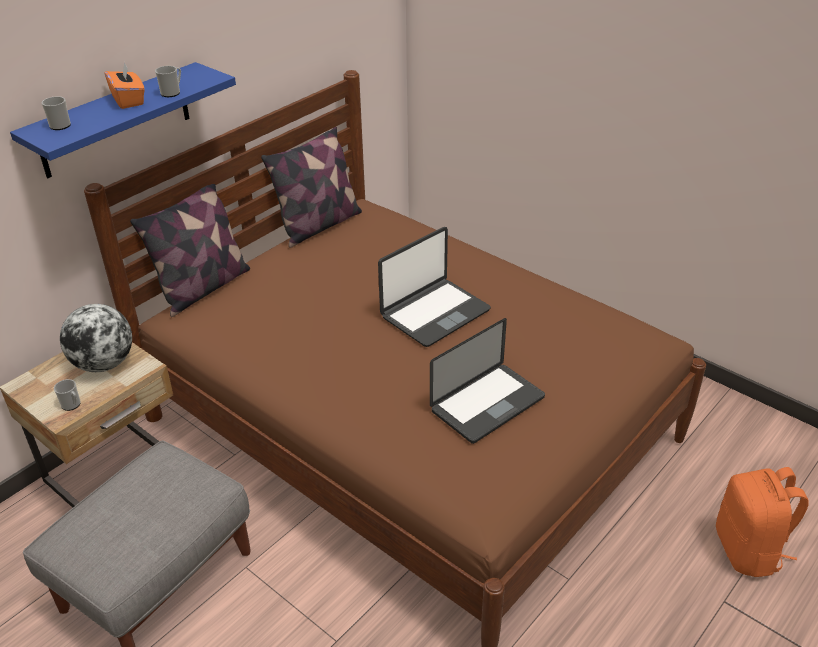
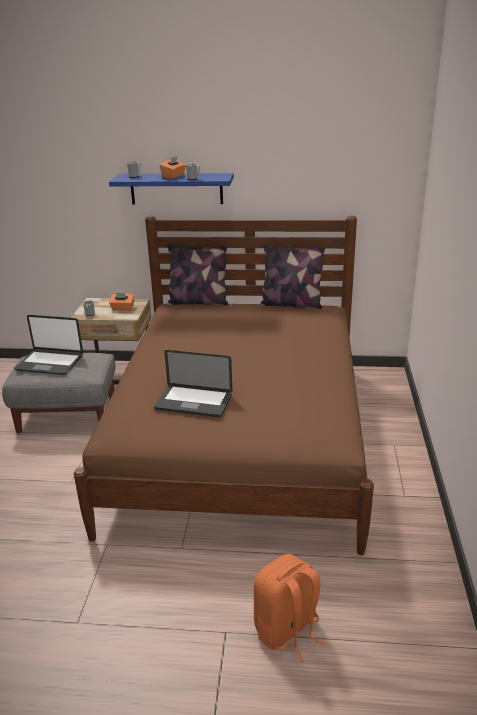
camera: 55 degrees right, 10 degrees down
globe [60,304,132,372] -> orange tissue box [109,293,135,311]
laptop [378,227,491,347] -> laptop moved to [14,315,83,375]

